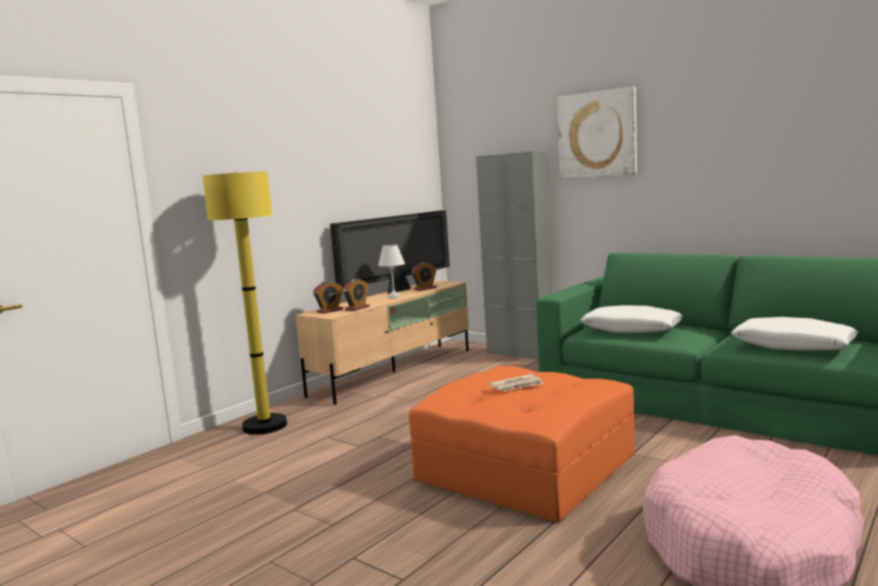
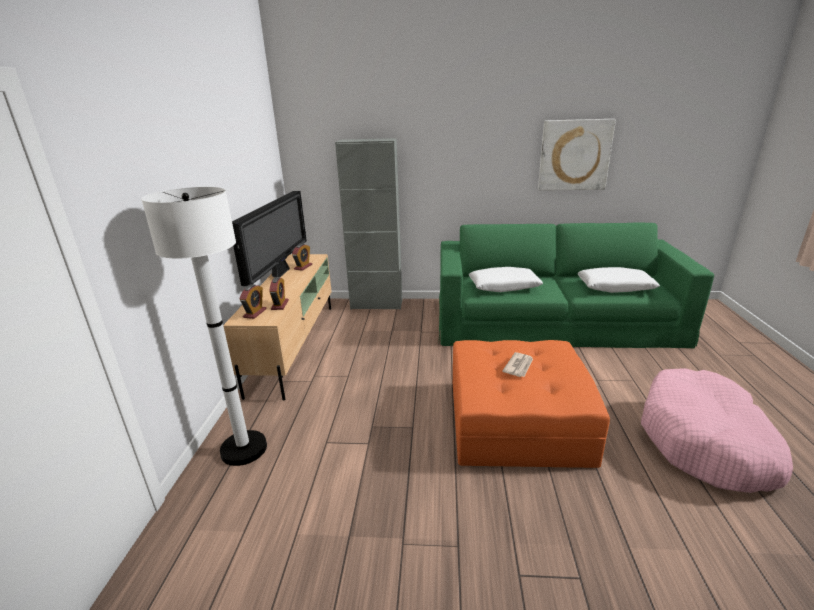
camera: 35 degrees left, 15 degrees up
yellow floor lamp [203,171,287,435] -> white floor lamp [141,187,267,466]
white table lamp [378,245,405,299] -> none
picture [557,87,637,179] -> picture moved to [538,119,616,191]

